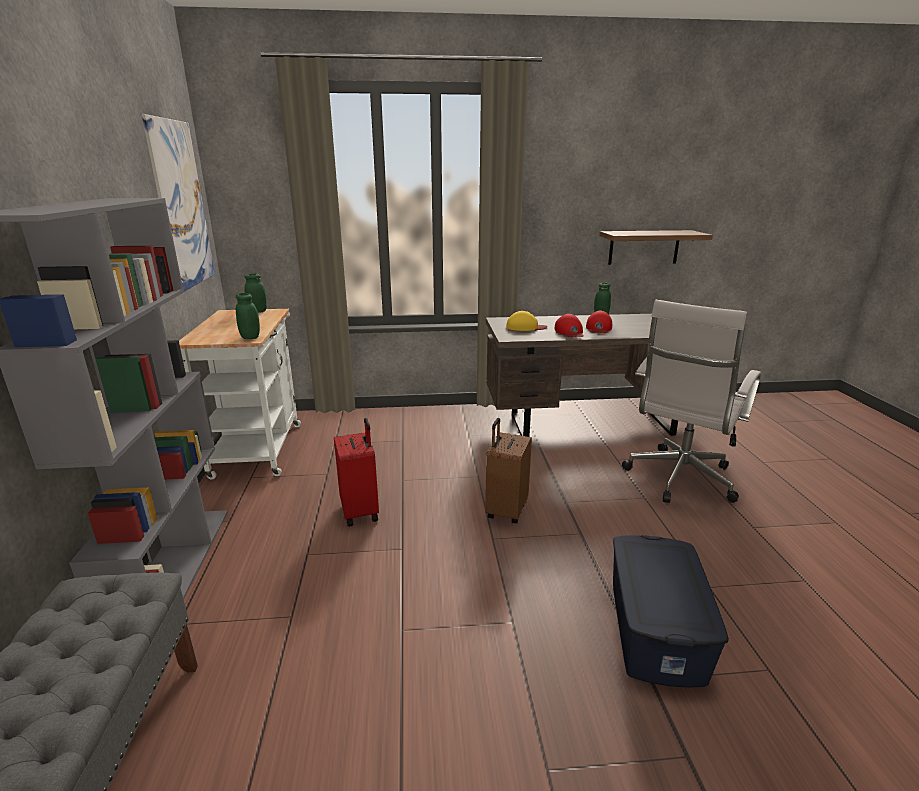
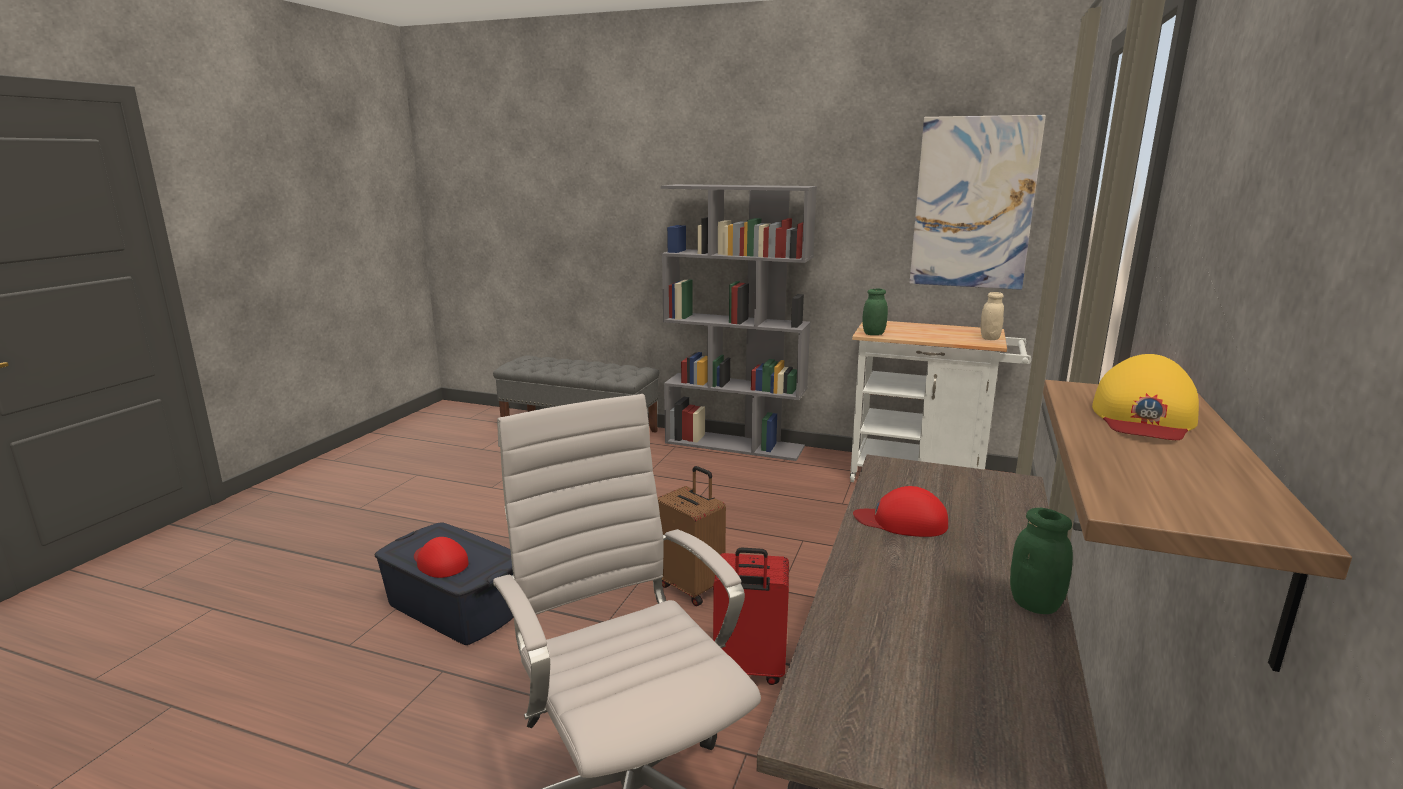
camera: 115 degrees right, 5 degrees down
green jar [245,274,267,313] -> beige jar [980,292,1004,340]
red suitcase [334,418,379,527] -> red suitcase moved to [713,547,789,685]
yellow cap [506,311,548,331] -> yellow cap moved to [1092,354,1199,440]
red cap [586,310,612,333] -> red cap moved to [414,537,469,578]

